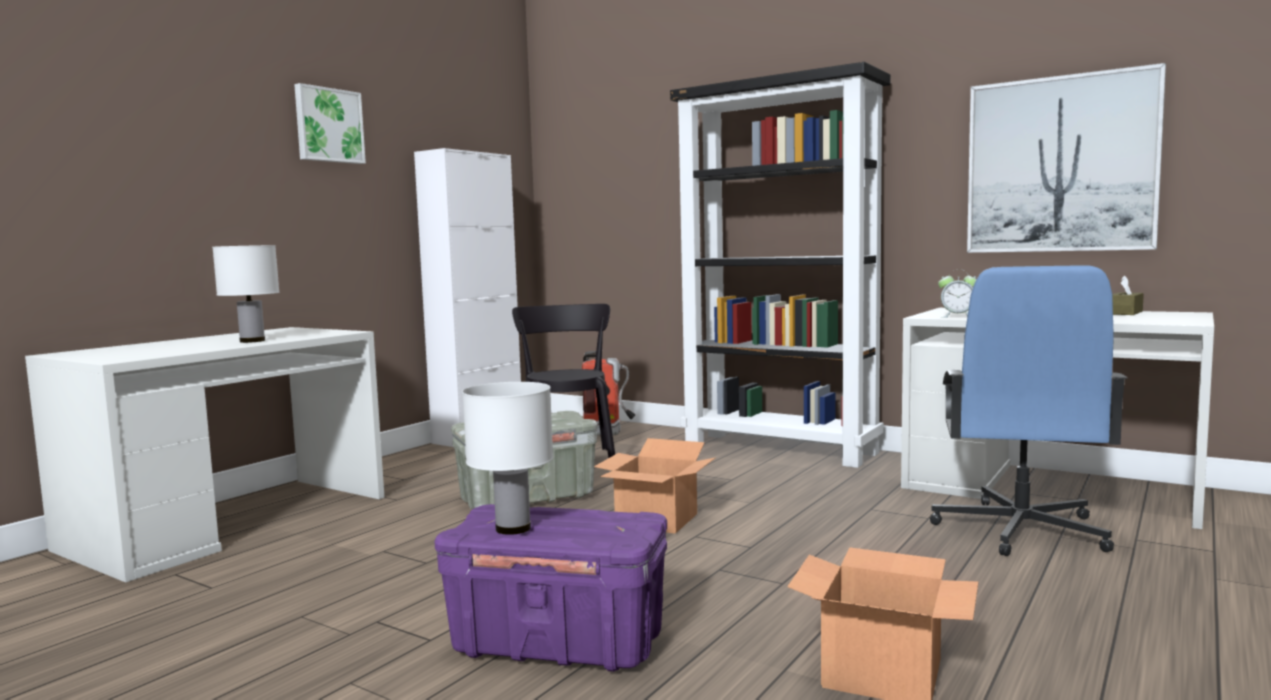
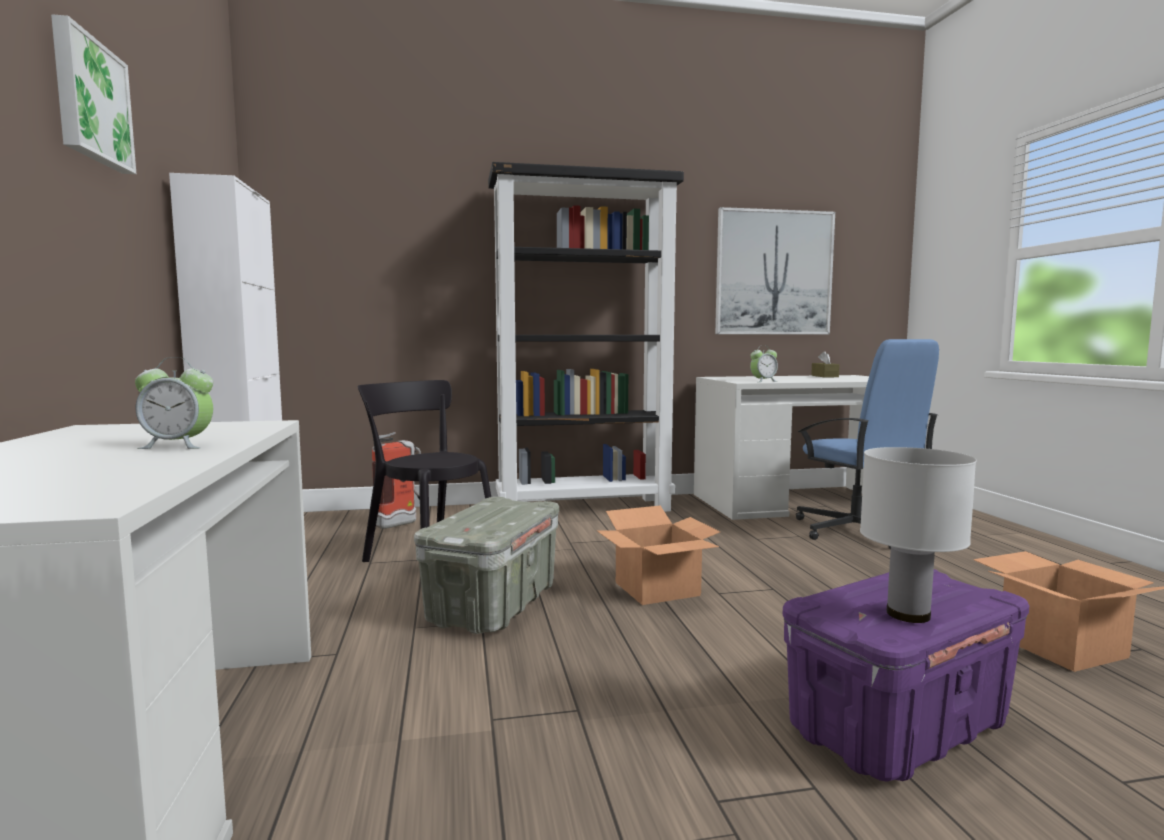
camera: 45 degrees left, 0 degrees up
white table lamp [212,245,280,343] -> alarm clock [135,357,213,449]

